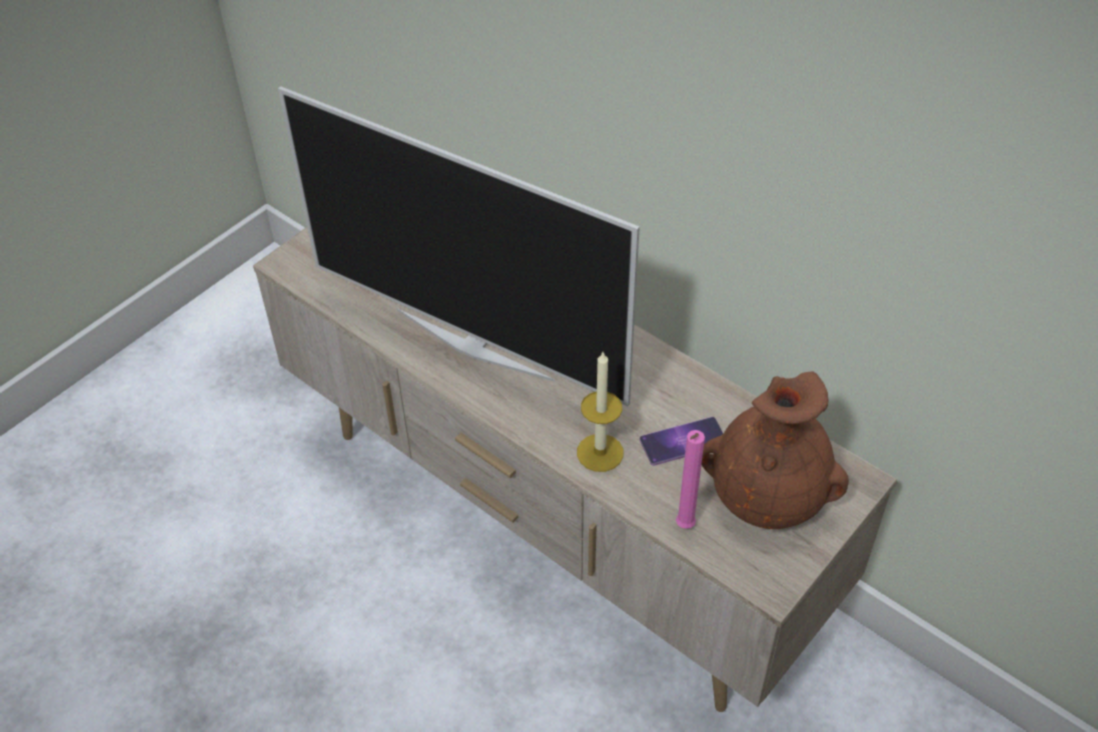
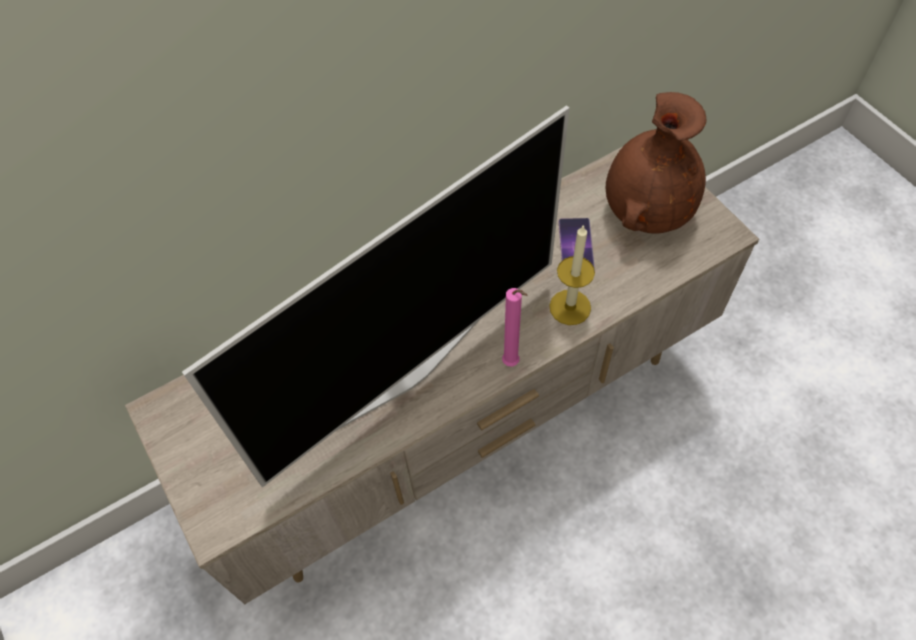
camera: 70 degrees left, 10 degrees up
pink candle [676,430,705,529] -> pink candle moved to [502,288,528,366]

